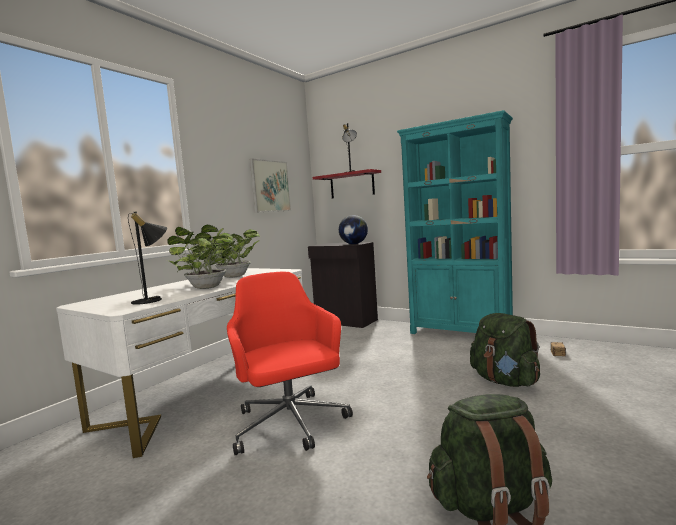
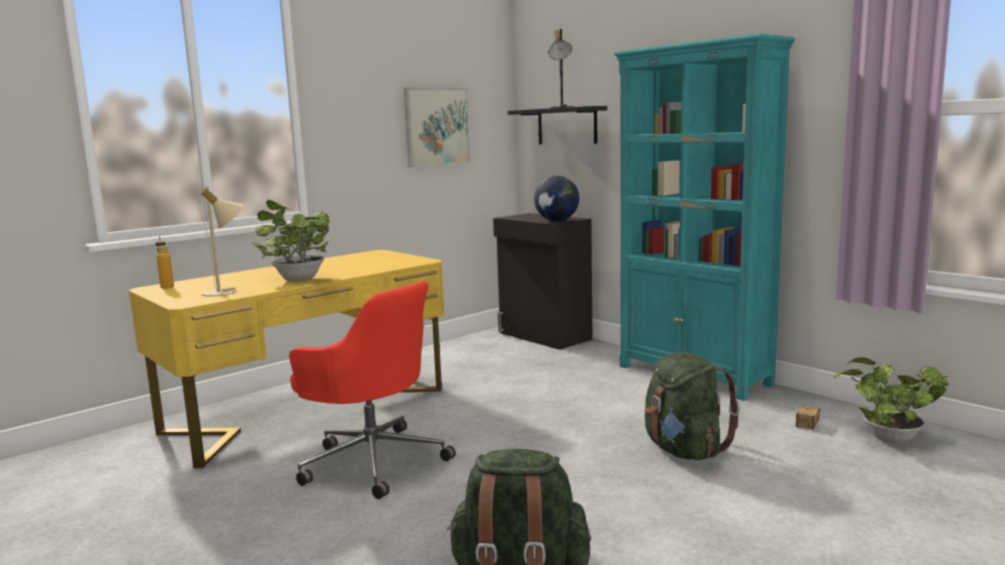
camera: 15 degrees right, 5 degrees up
white desk [56,268,303,458] -> yellow desk [128,250,444,468]
black table lamp [128,212,167,305] -> beige table lamp [197,186,243,297]
potted plant [195,225,260,278] -> potted plant moved to [834,357,949,444]
red office chair [227,272,353,455] -> red office chair turned 135 degrees clockwise [289,281,456,499]
red shelf [313,169,381,198] -> black shelf [508,106,607,144]
none -> bottle [155,236,174,289]

